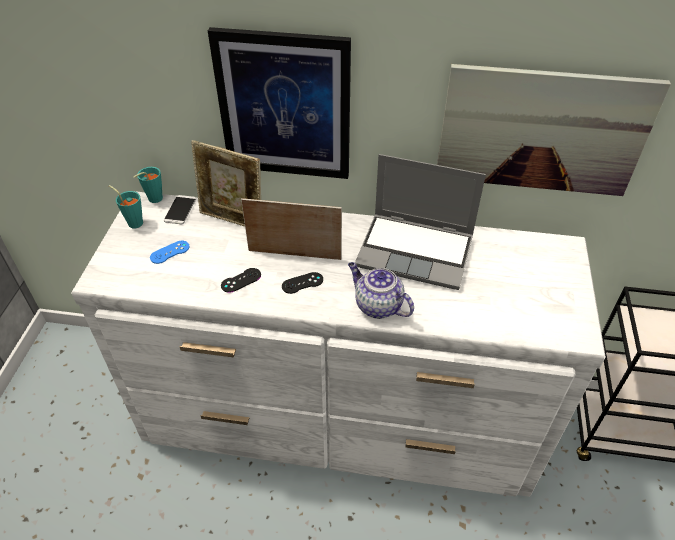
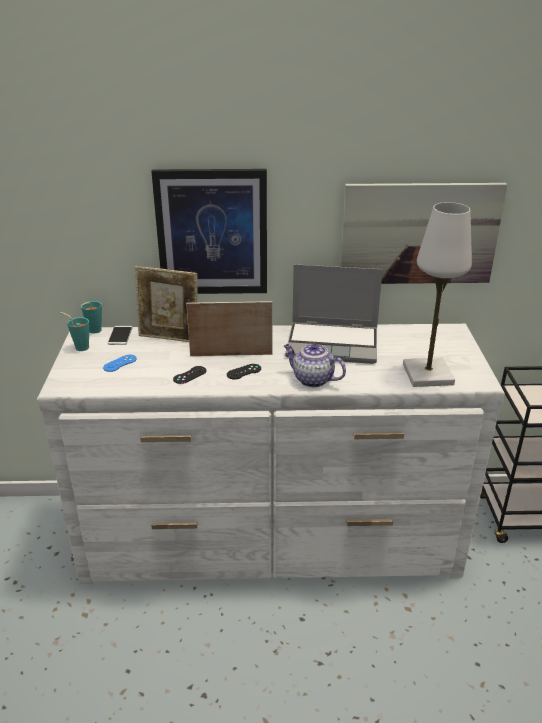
camera: 10 degrees left, 15 degrees down
none -> white table lamp [403,202,472,387]

